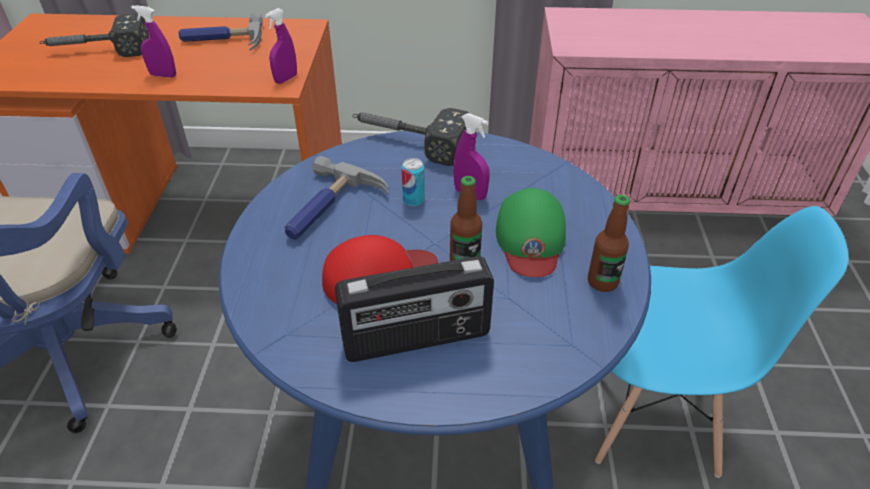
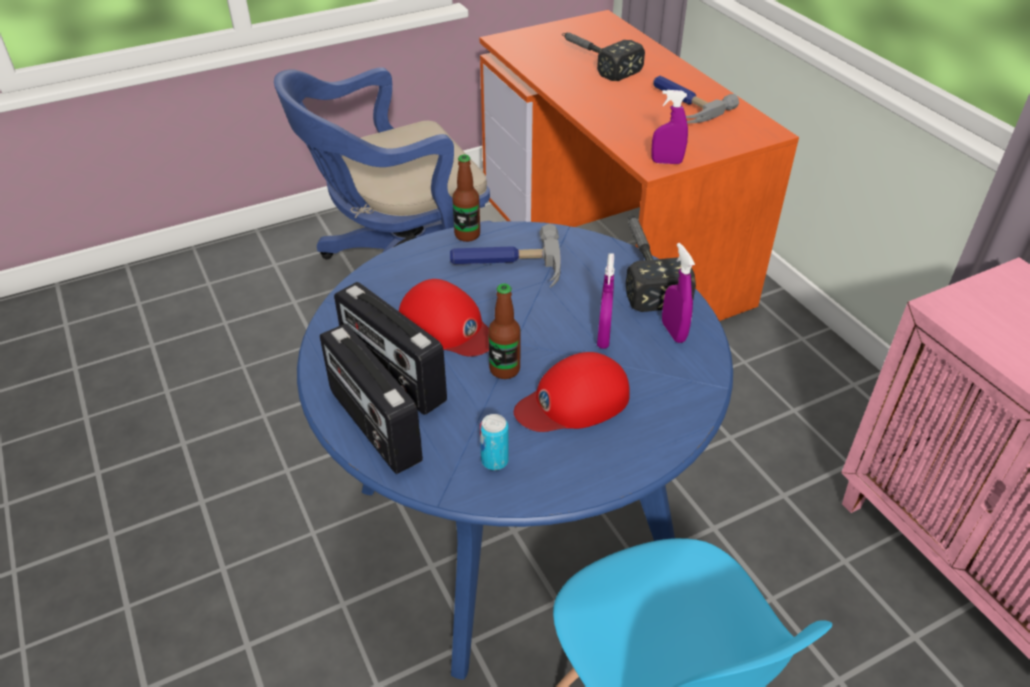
camera: 60 degrees right, 0 degrees up
purple spray bottle [131,5,176,78] -> purple spray bottle moved to [662,243,695,343]
can [402,158,425,207] -> can moved to [480,414,509,470]
green cap [496,188,566,277] -> red cap [514,352,630,432]
bottle [588,195,630,292] -> bottle moved to [452,155,480,242]
none -> radio [320,324,423,474]

